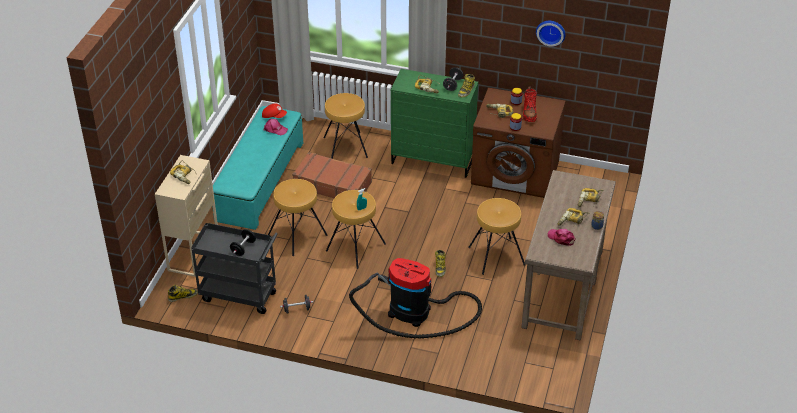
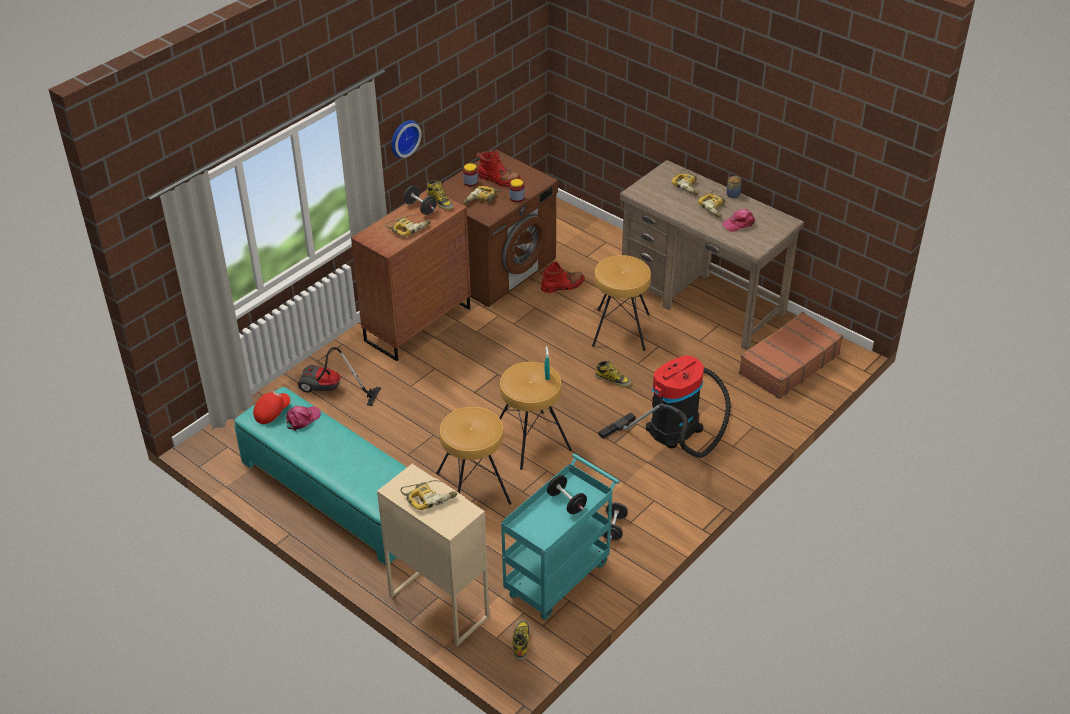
camera: 65 degrees left, 0 degrees up
grey cart [191,223,278,314] -> turquoise cart [501,453,620,620]
brown suitcase [292,152,372,198] -> brown suitcase moved to [739,312,843,399]
brown stool [323,93,368,159] -> vacuum cleaner [297,347,381,406]
green dresser [391,69,478,178] -> brown dresser [351,190,471,361]
wall clock [536,21,565,47] -> wall clock moved to [391,120,422,158]
none -> red boot [540,261,585,293]

